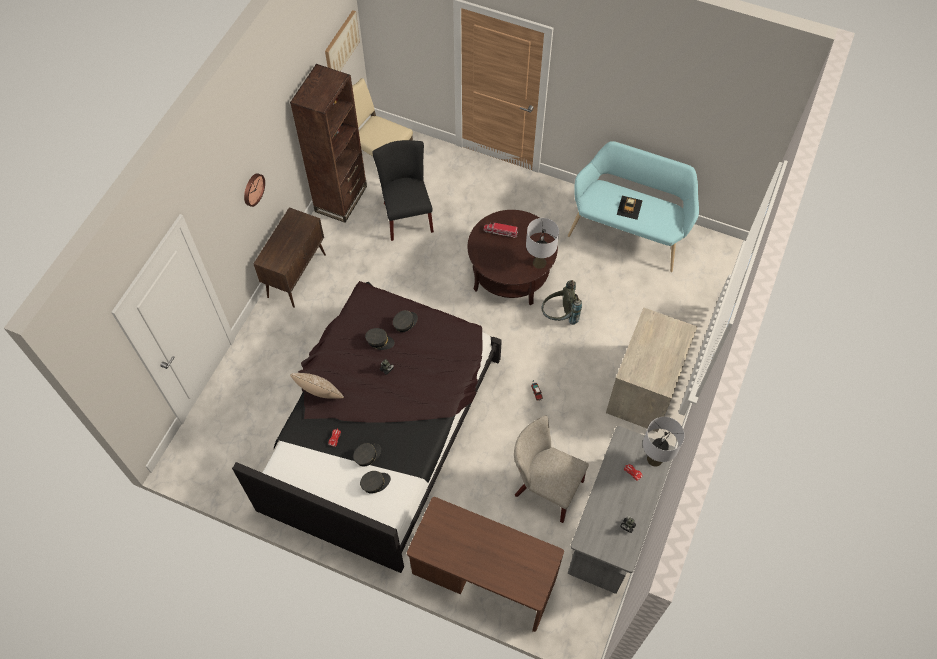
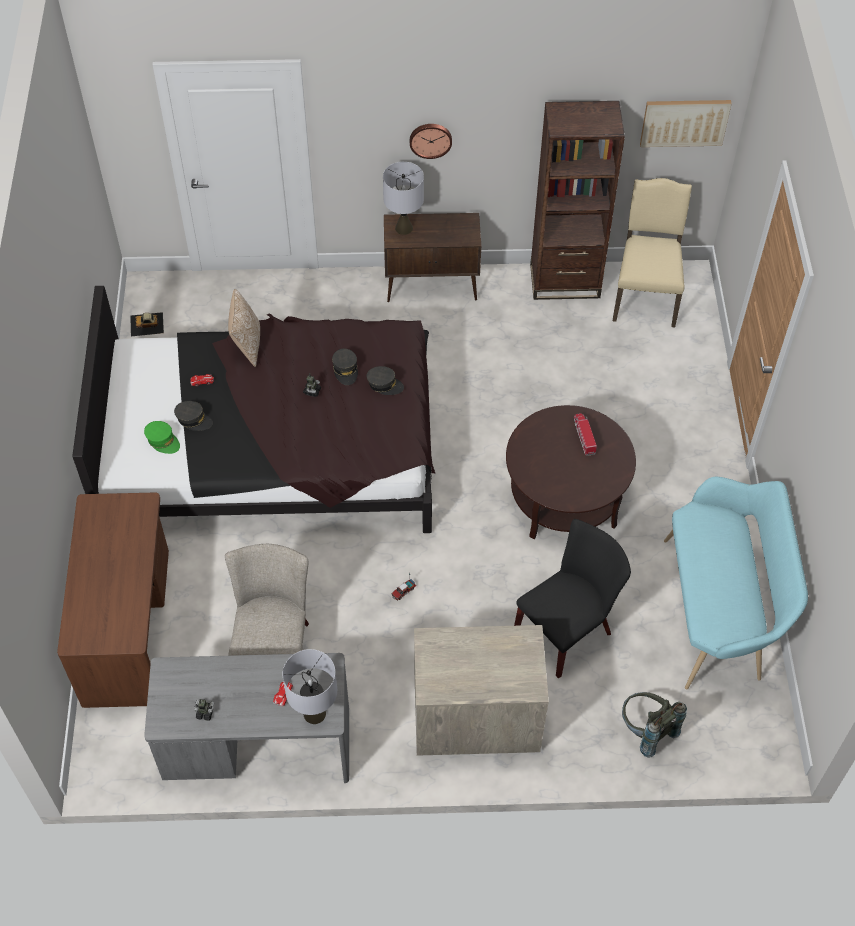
camera: 65 degrees right, 5 degrees down
grey cap [360,471,391,494] -> green cap [144,421,180,454]
black chair [372,140,434,241] -> black chair moved to [514,519,631,679]
grey table lamp [526,218,559,269] -> grey table lamp moved to [383,162,424,235]
grey backpack [541,280,582,325] -> grey backpack moved to [622,692,687,758]
toy car [617,196,643,220] -> toy car moved to [130,312,164,336]

